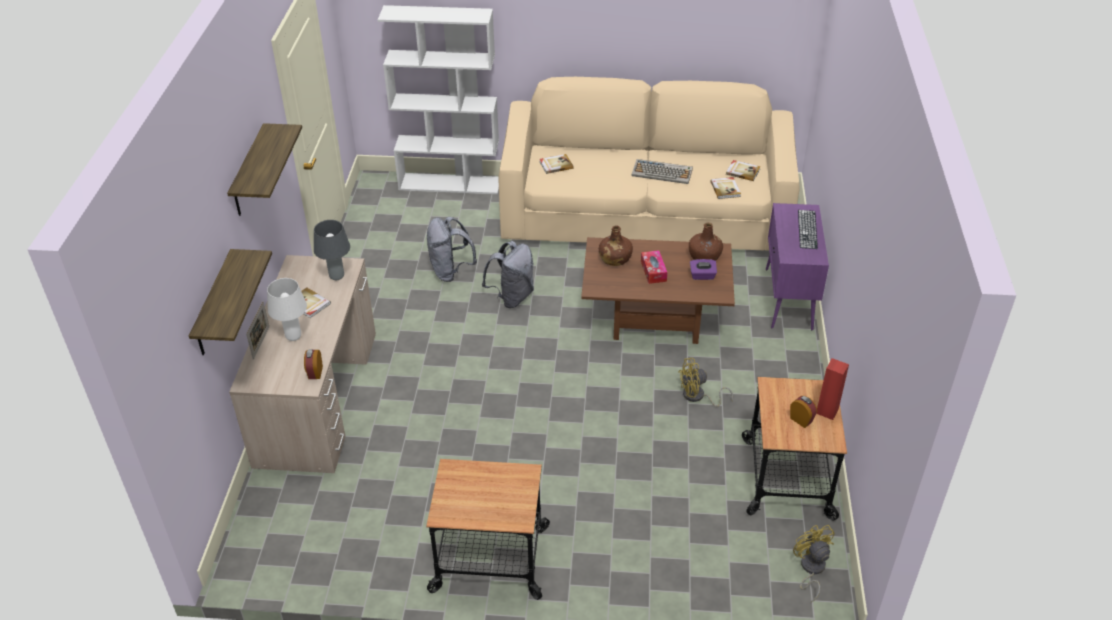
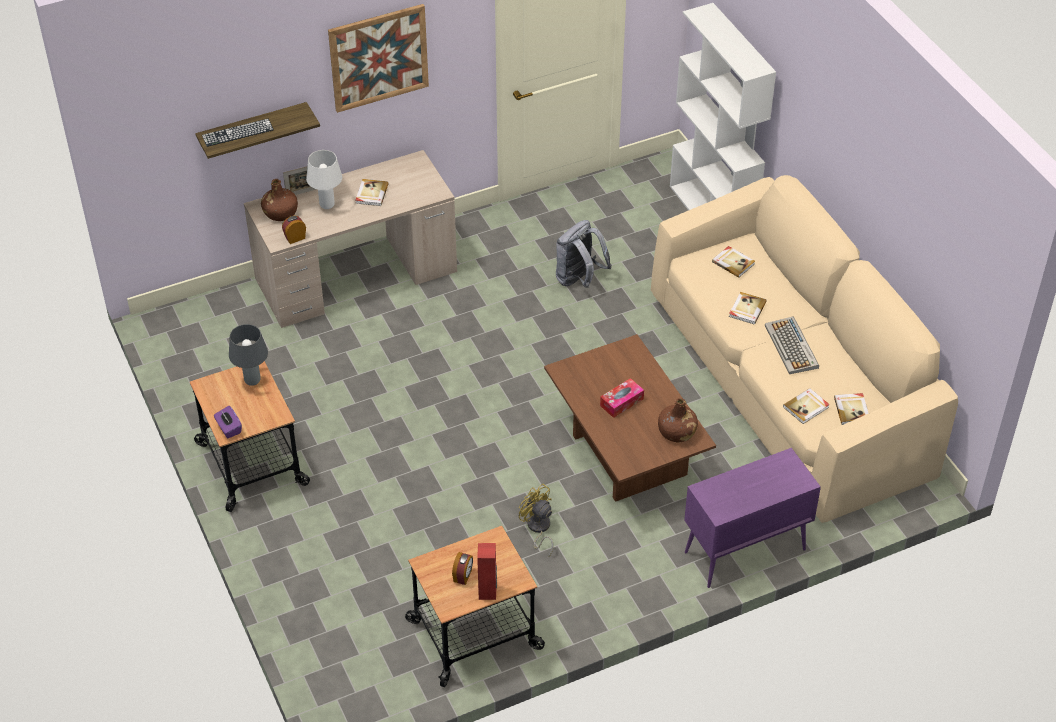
camera: 60 degrees right, 5 degrees up
shelf [227,123,302,216] -> picture [328,4,429,113]
grey table lamp [314,220,350,280] -> grey table lamp moved to [229,324,268,386]
grey backpack [482,241,534,308] -> none
brown bottle [599,225,633,266] -> brown bottle moved to [261,179,298,221]
purple tissue box [690,259,717,280] -> purple tissue box moved to [214,406,242,438]
yellow fan [793,525,835,603] -> none
keyboard [798,210,818,249] -> keyboard moved to [202,119,274,147]
none -> book [729,292,767,325]

